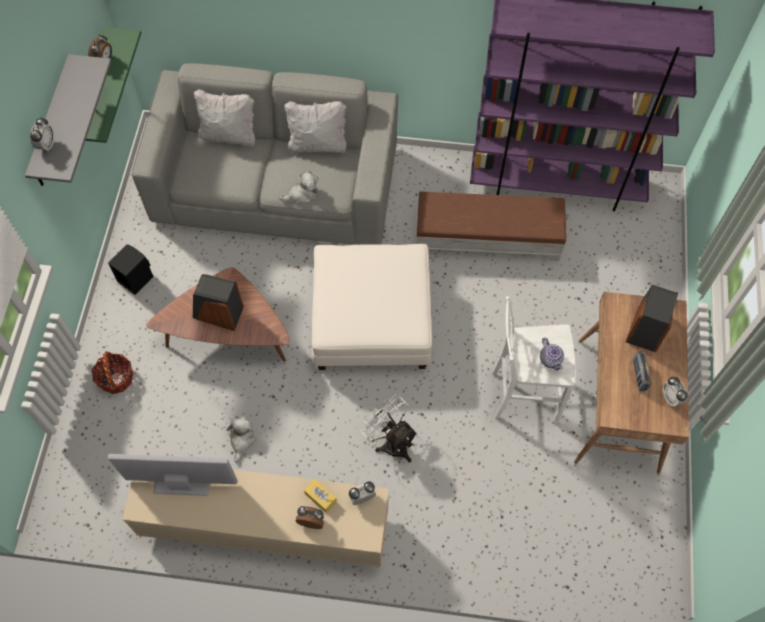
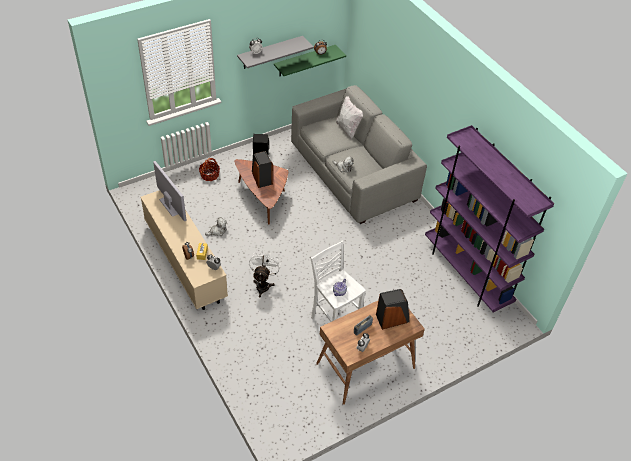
camera: 50 degrees right, 15 degrees down
white pillow [284,101,347,154] -> none
white ottoman [312,244,432,370] -> none
brown ottoman [416,191,566,261] -> none

